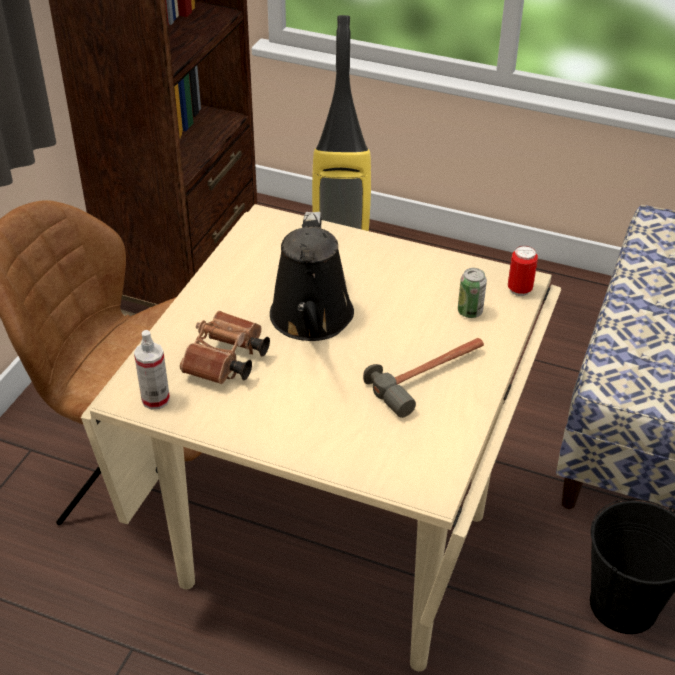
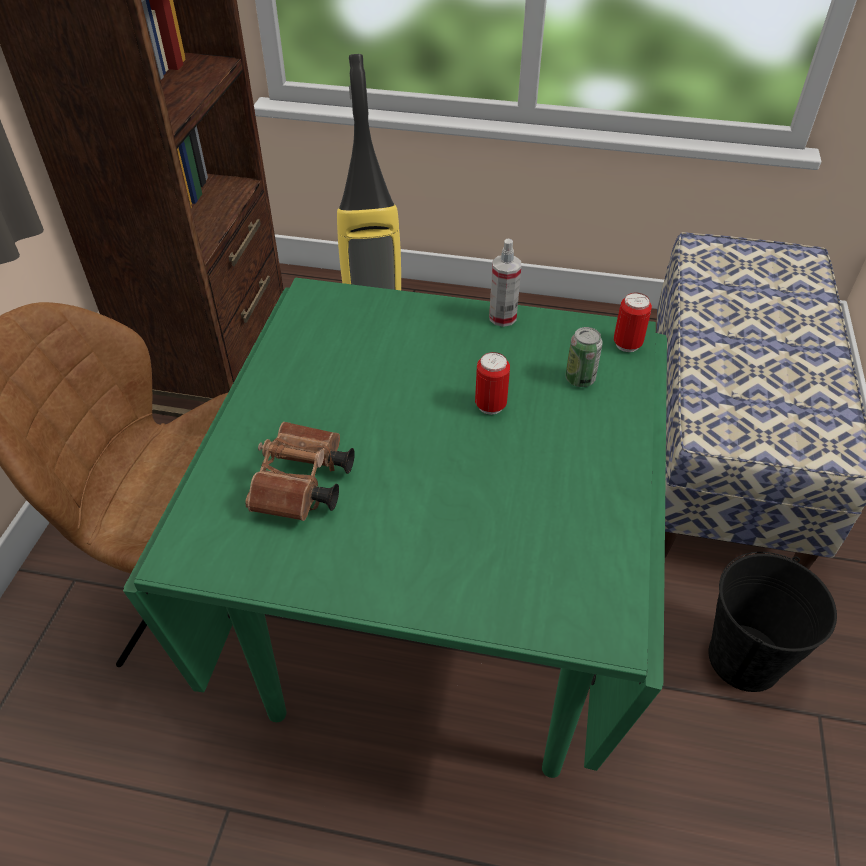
camera: 10 degrees left, 5 degrees up
beige dining table [81,204,561,671] -> green dining table [123,278,667,778]
spray bottle [134,330,170,410] -> spray bottle moved to [489,238,521,327]
black watering can [270,212,354,341] -> none
hammer [363,338,484,418] -> none
none -> can [475,352,510,415]

